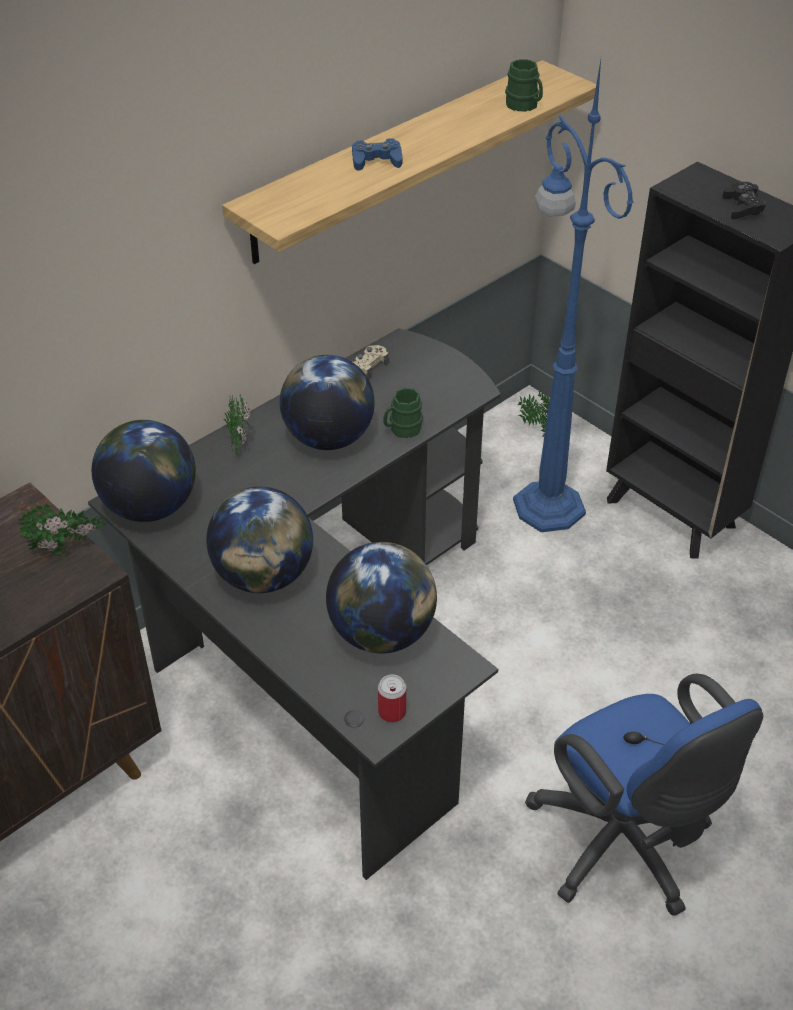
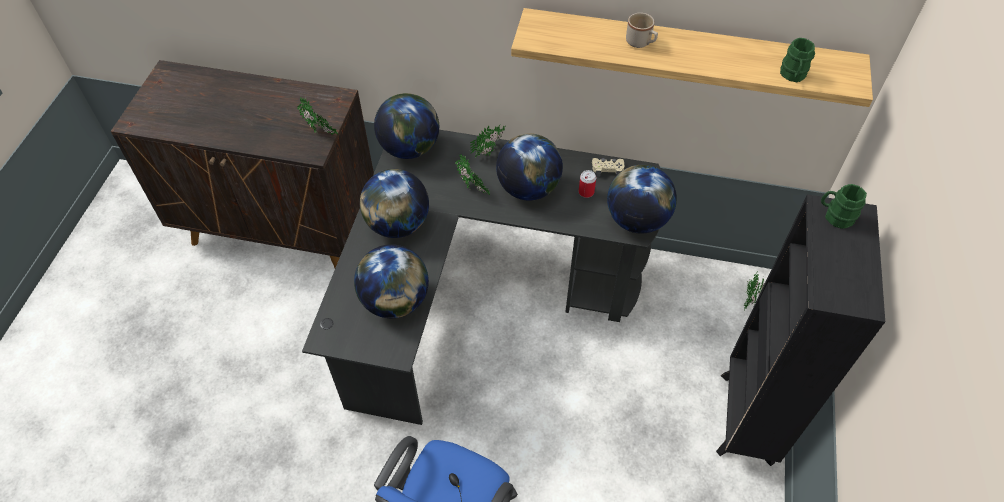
camera: 55 degrees right, 10 degrees up
blue game controller [352,138,403,171] -> beige mug [626,13,658,48]
can [378,674,406,723] -> can moved to [578,170,596,198]
green mug [383,388,423,438] -> green mug moved to [821,184,867,229]
blue floor lamp [513,60,634,532] -> none
black game controller [723,182,766,219] -> none
none -> potted plant [455,153,491,196]
none -> globe [607,165,677,234]

